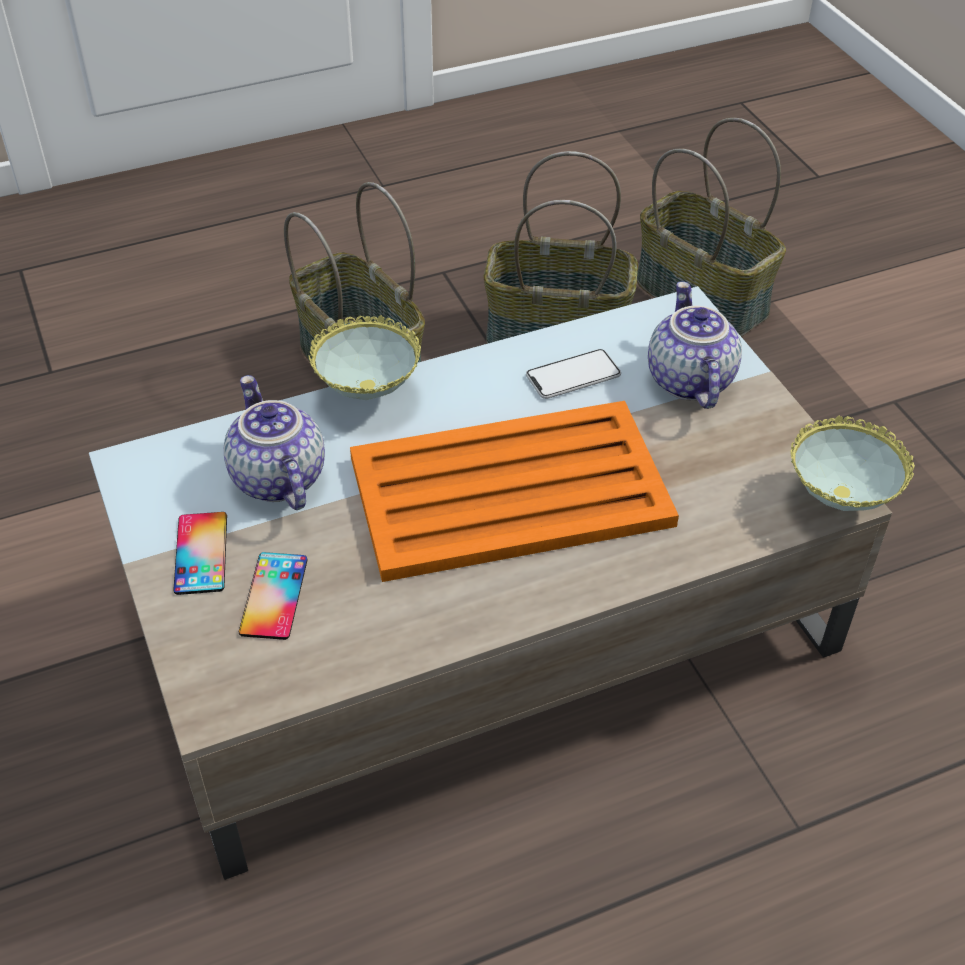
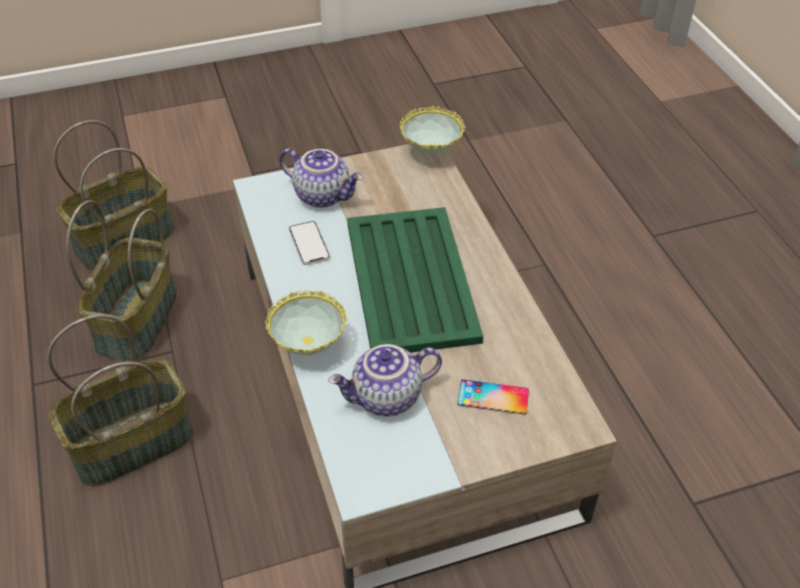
camera: 85 degrees left, 0 degrees up
phone [173,512,227,595] -> none
orange tray [350,401,679,582] -> green tray [347,207,483,353]
teapot [648,281,742,409] -> teapot turned 150 degrees counterclockwise [279,148,363,208]

